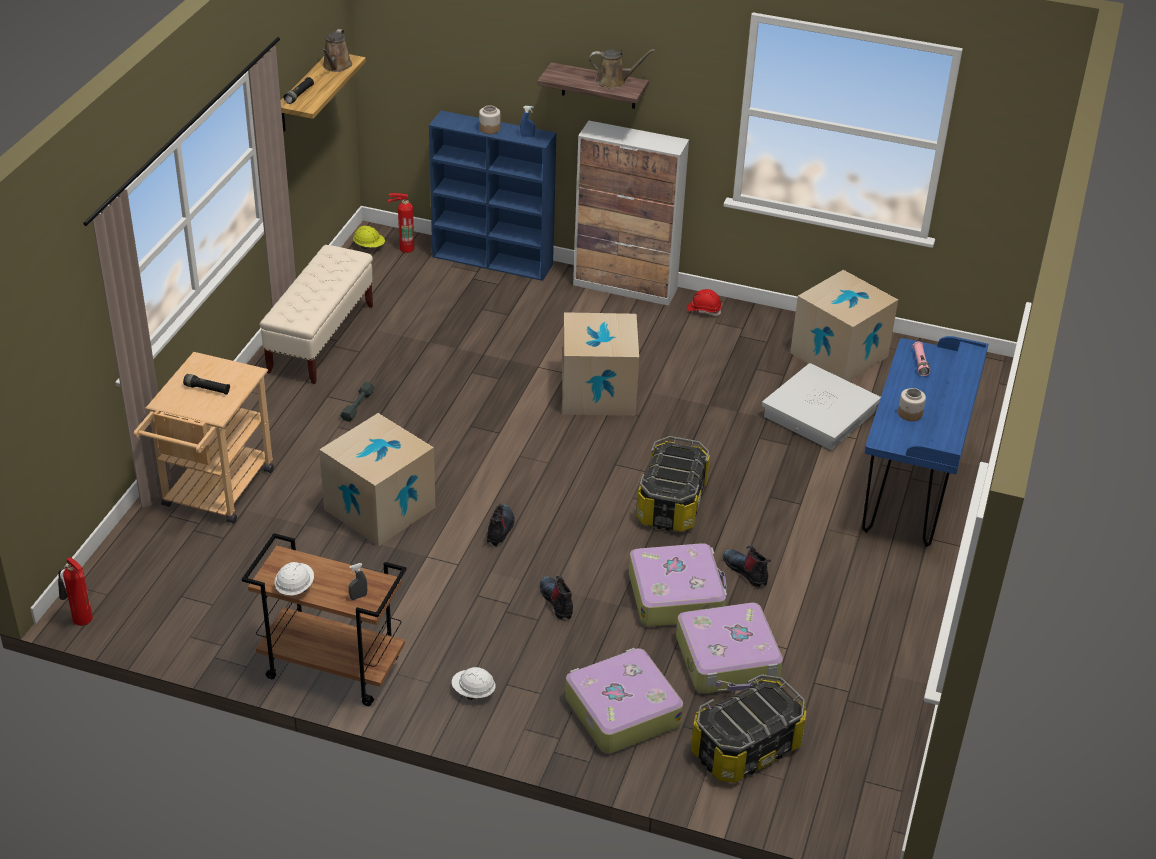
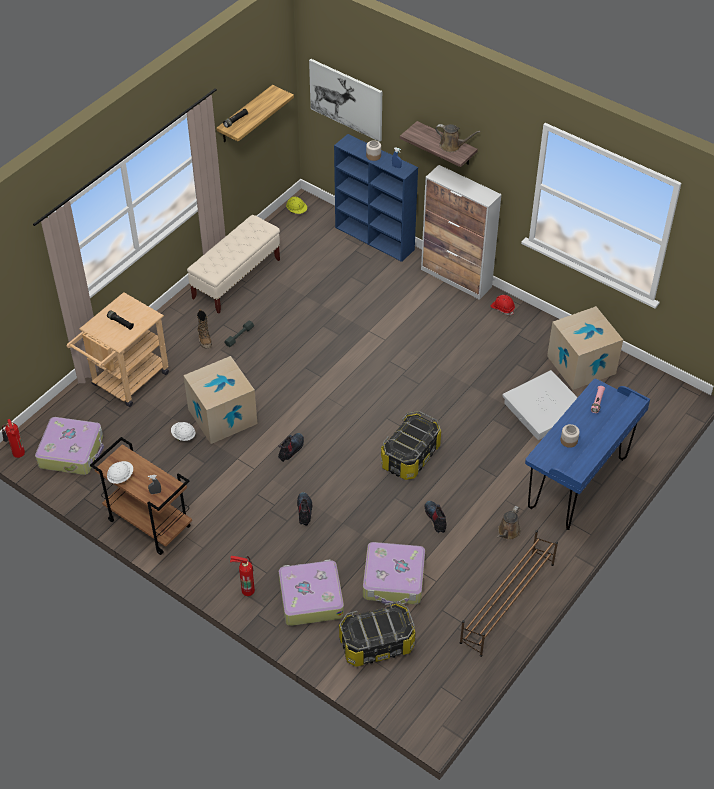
camera: 20 degrees right, 10 degrees up
brown watering can [322,29,352,72] -> brown watering can moved to [497,506,521,540]
fire extinguisher [388,193,414,253] -> fire extinguisher moved to [230,556,255,596]
white hard hat [452,667,496,700] -> white hard hat moved to [171,422,195,441]
cardboard box [562,312,639,416] -> none
suitcase [629,543,727,627] -> suitcase moved to [35,417,104,475]
none -> boot [197,309,212,348]
none -> picture [309,59,382,142]
none -> brown shoe rack [460,530,558,657]

